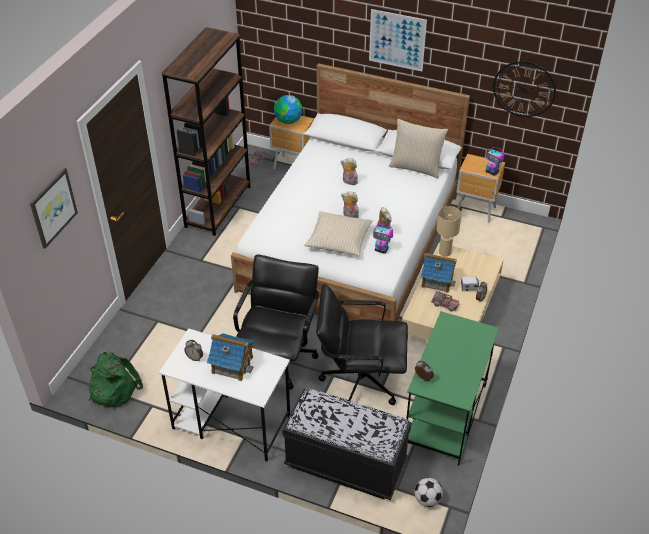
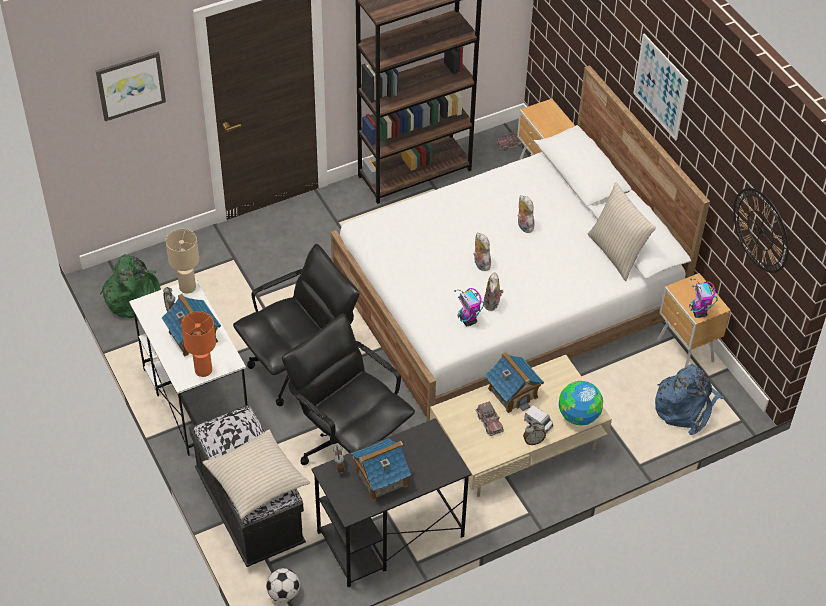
camera: 40 degrees right, 5 degrees up
globe [274,95,302,124] -> globe moved to [559,381,603,425]
beige pillow [304,211,373,256] -> beige pillow moved to [202,429,310,518]
green desk [406,312,499,465] -> black desk [311,418,472,587]
beige table lamp [437,206,462,257] -> beige table lamp moved to [166,229,199,294]
none -> orange table lamp [181,311,216,377]
none -> toy house [351,438,411,501]
none -> blue backpack [655,364,724,435]

